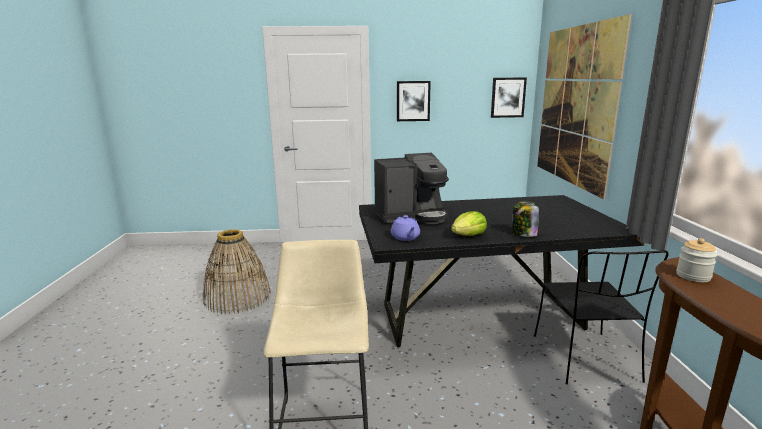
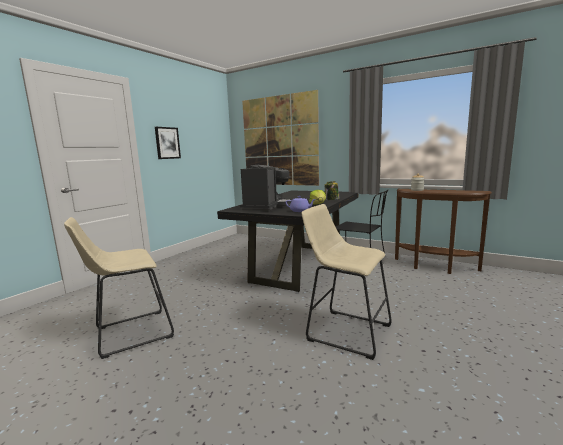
camera: 55 degrees left, 5 degrees down
basket [203,229,271,314] -> beige stool [64,217,174,359]
picture [491,77,527,118] -> none

